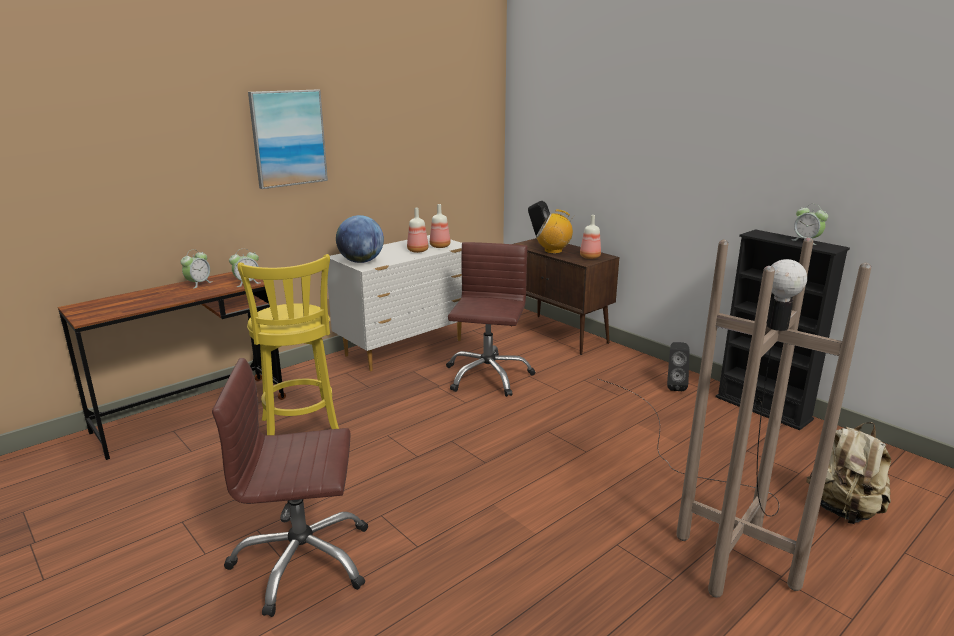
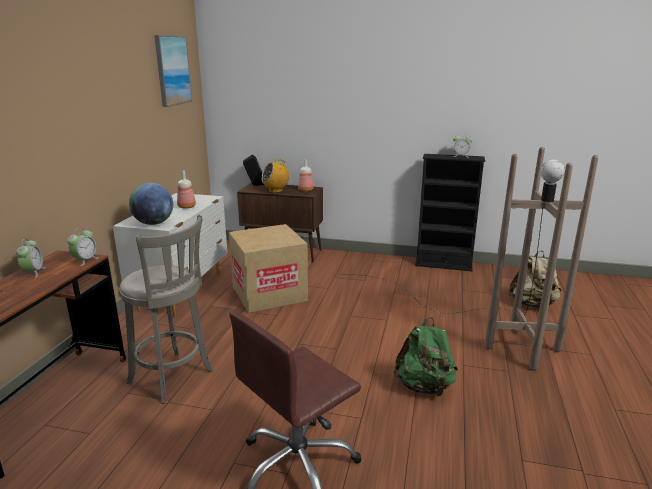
camera: 35 degrees left, 0 degrees up
yellow stool [237,254,339,435] -> grey stool [119,214,213,404]
picture [248,89,328,189] -> picture moved to [154,35,192,107]
bottle [430,204,450,248] -> none
brown office chair [446,242,535,397] -> cardboard box [229,224,308,313]
black speaker [667,342,690,391] -> none
none -> green backpack [393,317,458,396]

